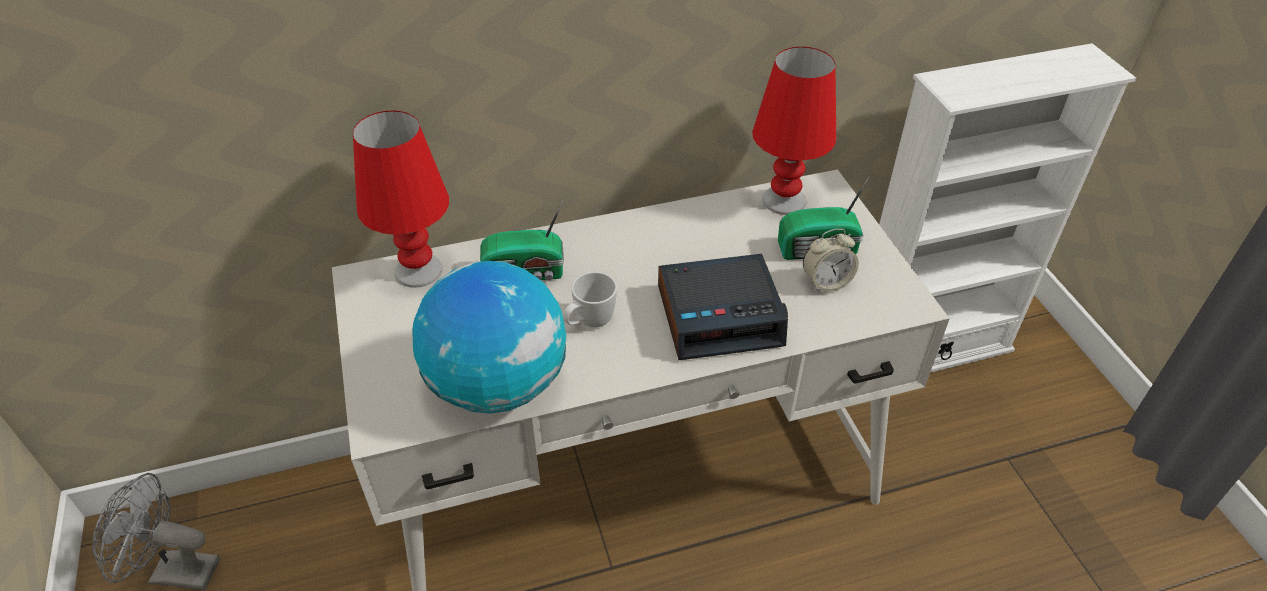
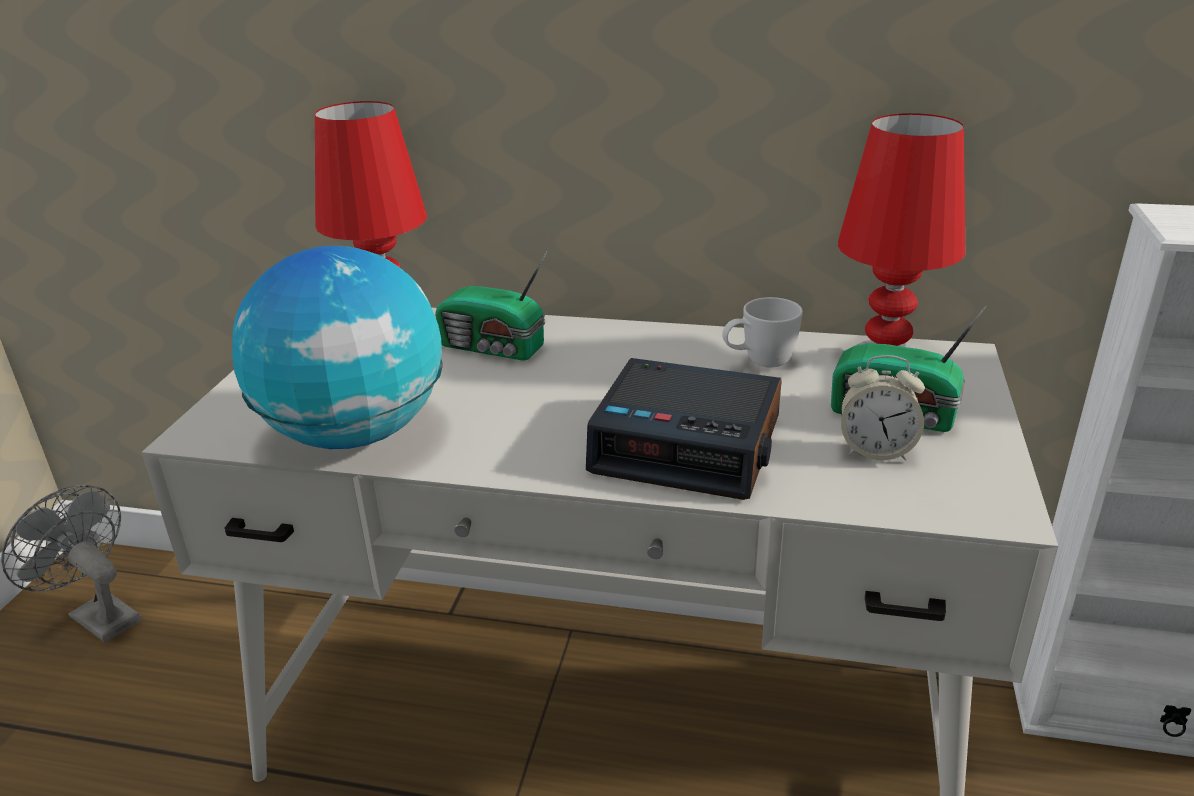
camera: 30 degrees right, 15 degrees down
white mug [563,272,617,327] -> white mug moved to [722,297,803,367]

